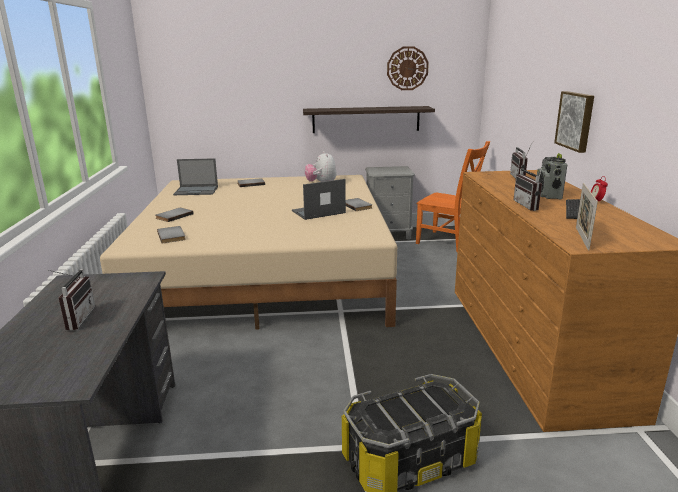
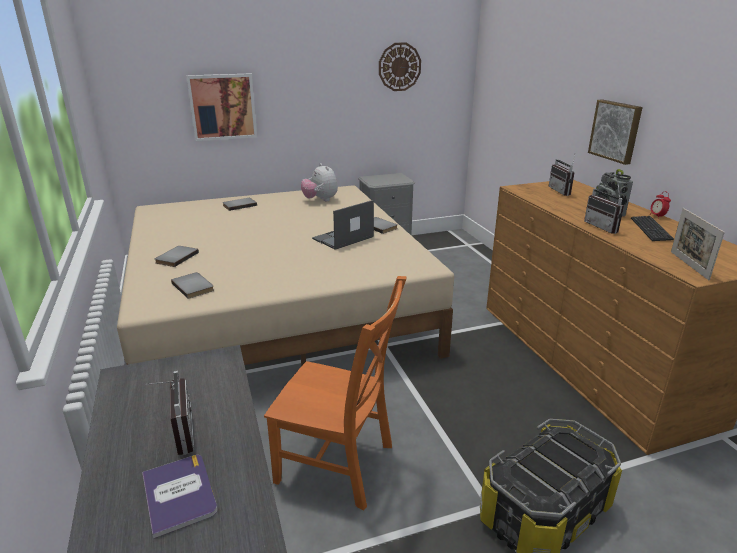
camera: 15 degrees left, 5 degrees up
laptop [173,158,218,195] -> none
shelf [303,106,435,133] -> none
orange chair [416,141,490,252] -> orange chair moved to [264,276,406,511]
none -> book [142,455,217,538]
none -> picture [186,73,257,141]

